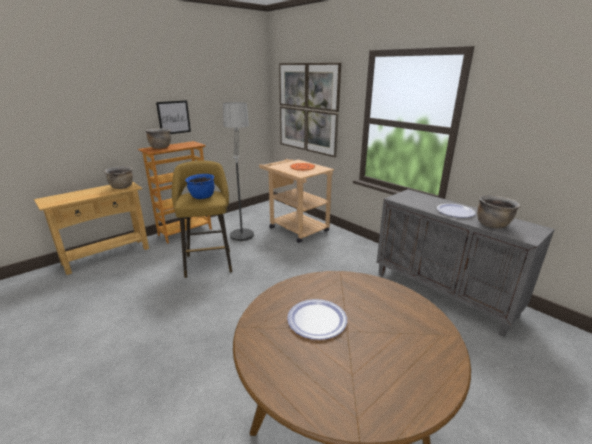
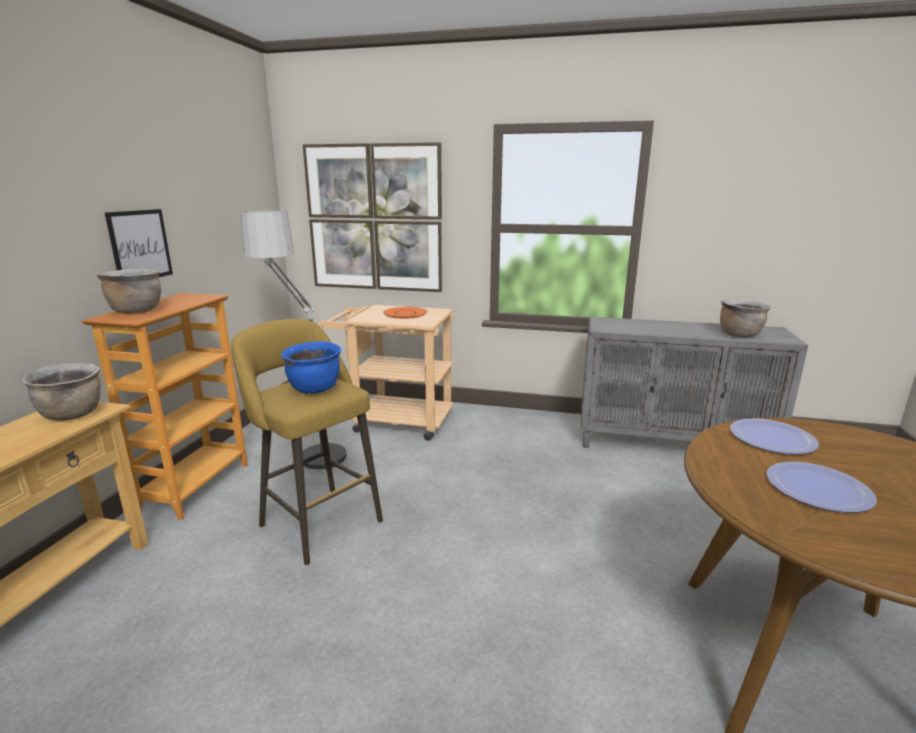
camera: 35 degrees left, 5 degrees down
plate [437,204,476,218] -> plate moved to [730,418,819,454]

